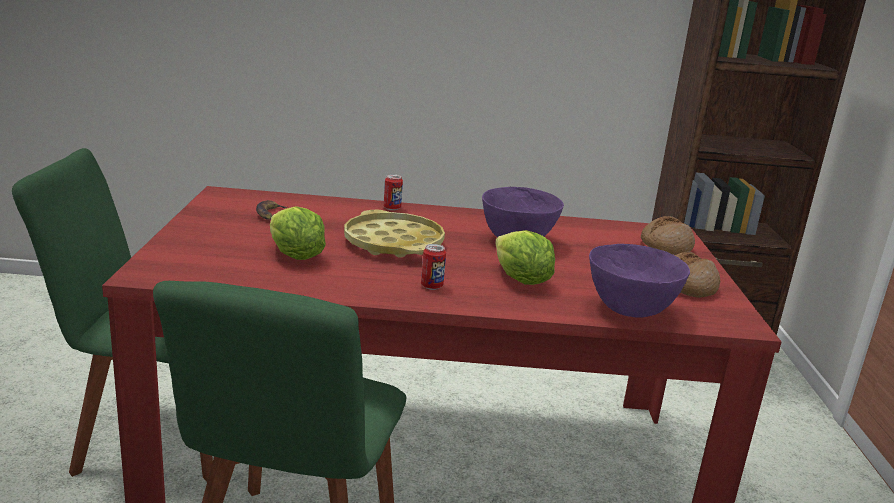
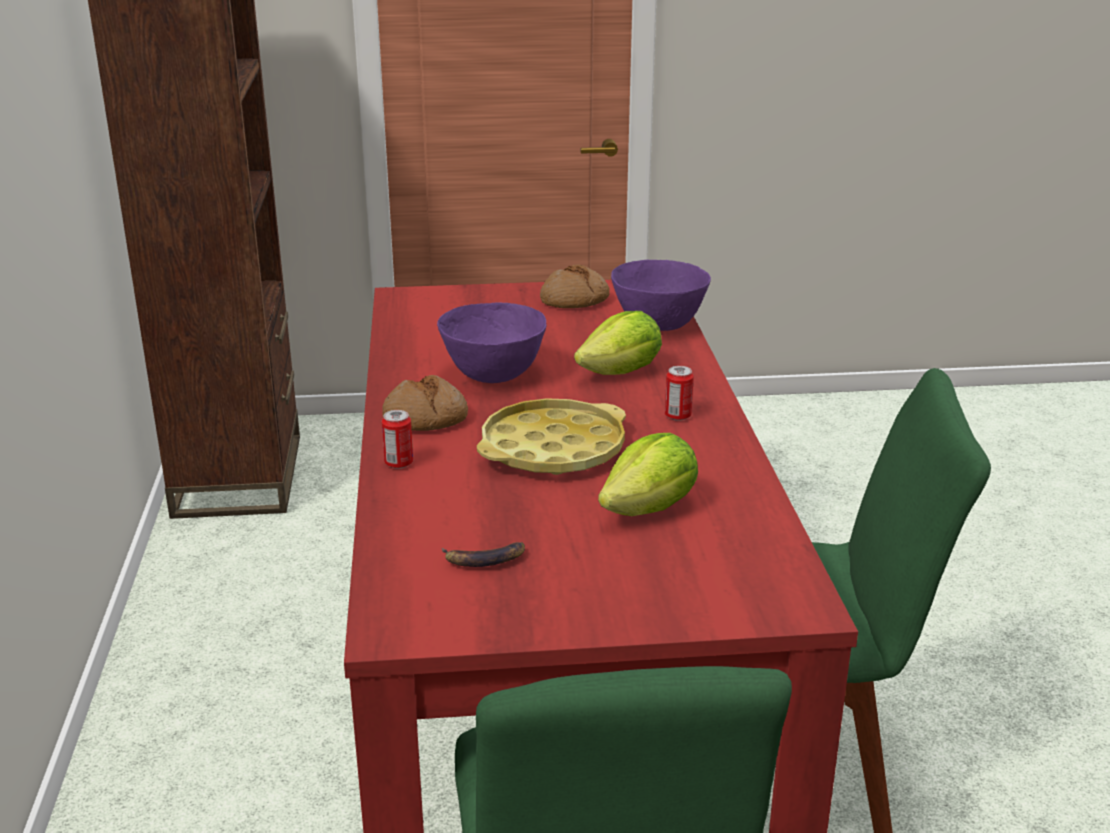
camera: 95 degrees left, 5 degrees up
bread [641,216,695,255] -> bread moved to [382,375,468,431]

